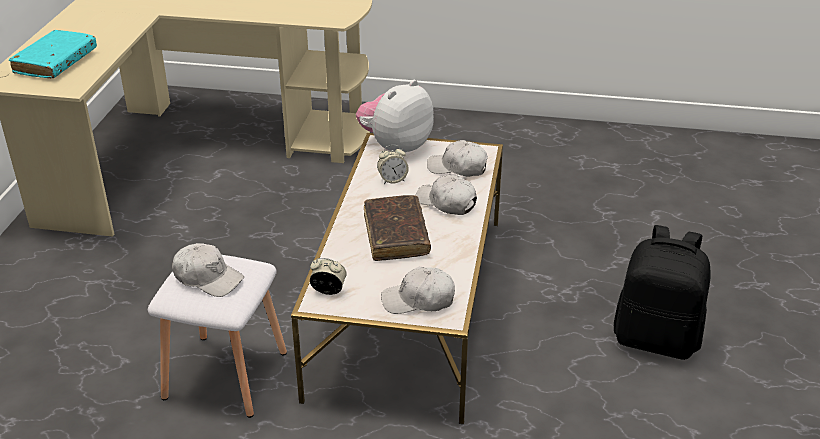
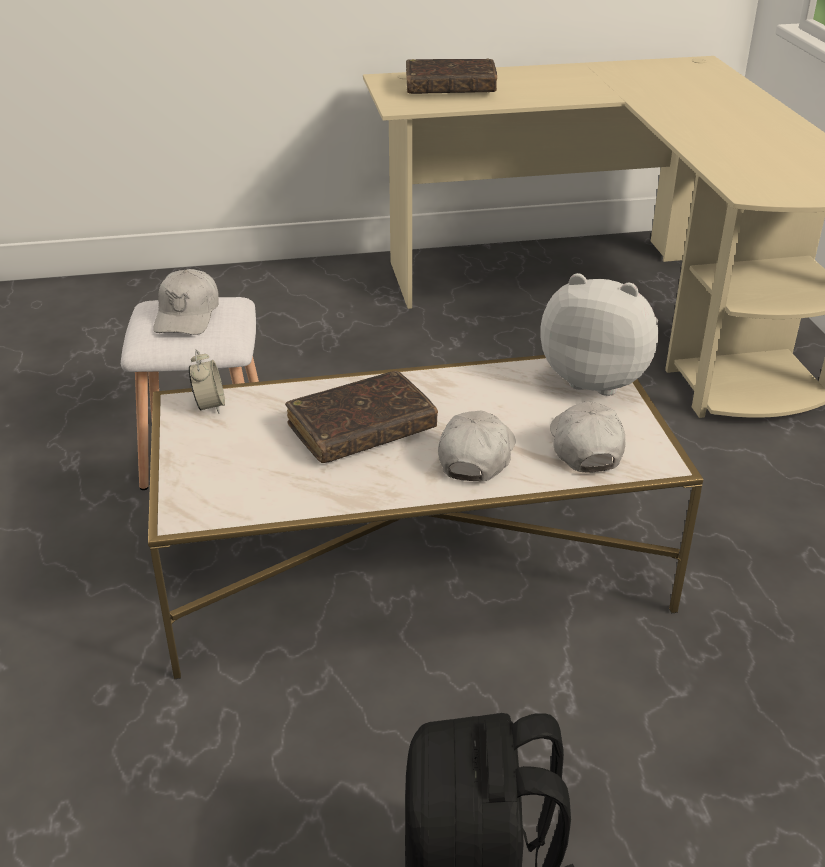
camera: 70 degrees right, 0 degrees up
turquoise book [9,30,97,78] -> brown book [406,58,497,94]
alarm clock [377,145,408,184] -> none
white cap [381,266,455,314] -> none

